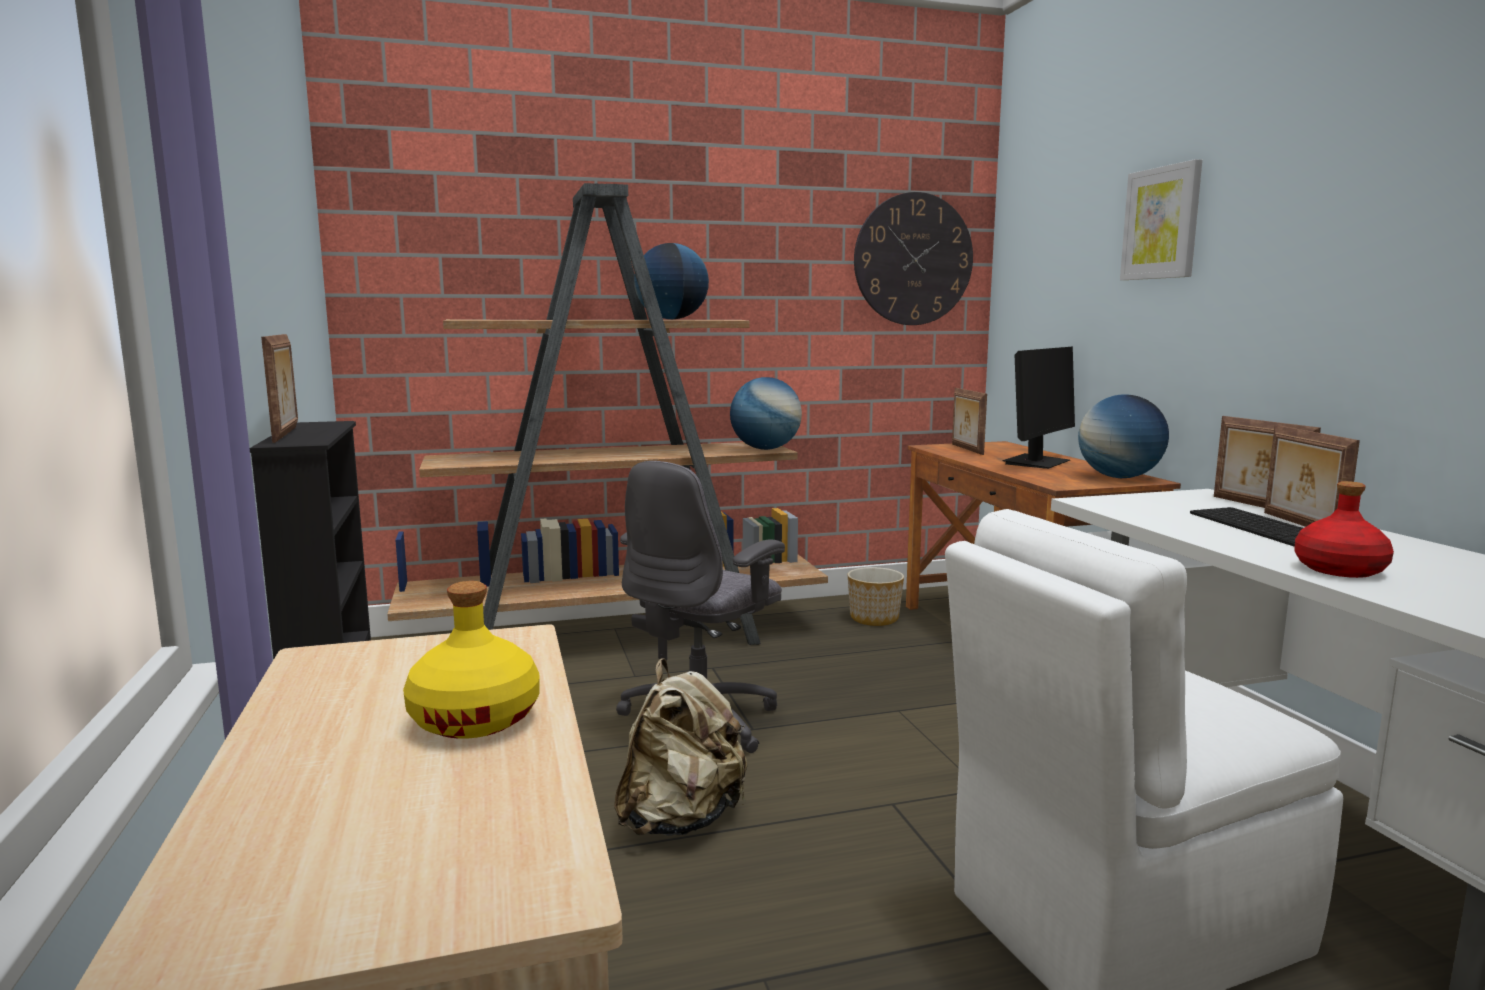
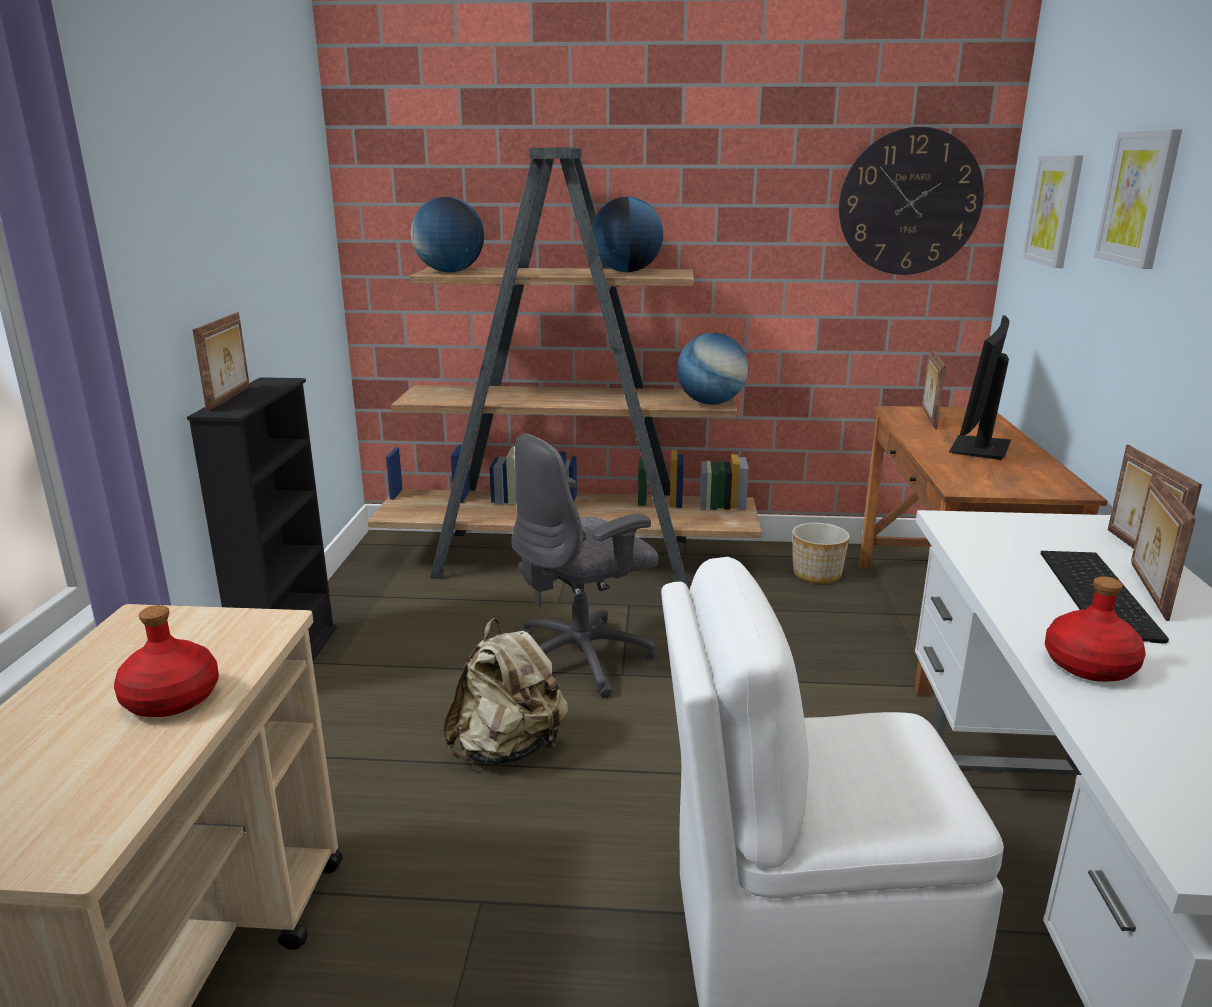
camera: 20 degrees right, 10 degrees up
yellow bottle [403,581,539,739] -> red bottle [114,605,219,717]
monitor [1002,346,1075,469] -> monitor turned 150 degrees clockwise [949,315,1011,460]
globe [1078,394,1169,478] -> globe moved to [411,197,484,272]
none -> picture [1023,155,1083,268]

